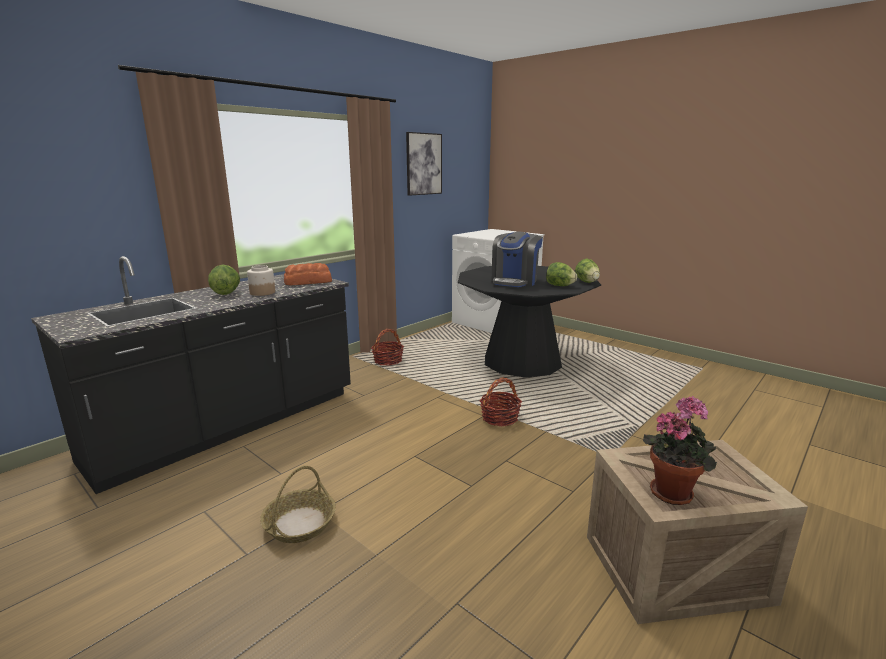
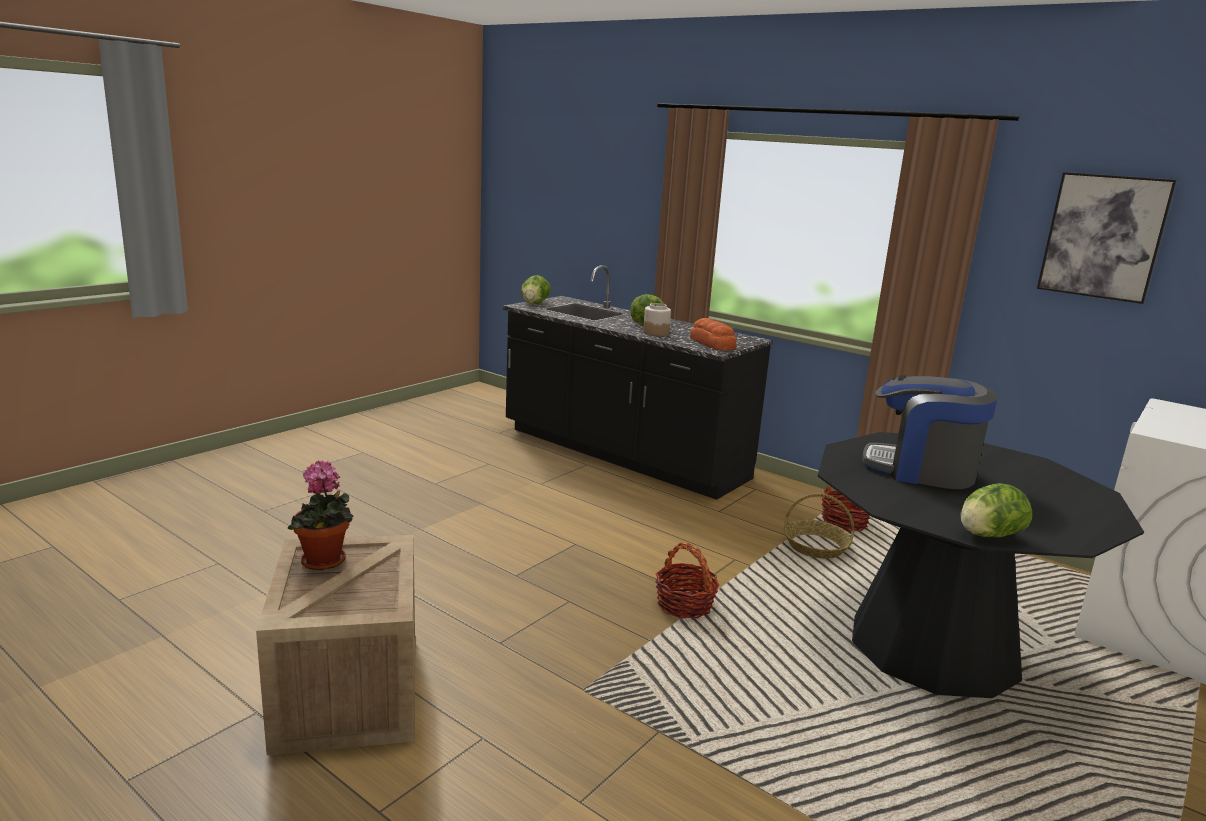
camera: 85 degrees right, 0 degrees up
basket [260,466,336,543] -> basket moved to [784,494,854,559]
lettuce [546,262,577,286] -> lettuce moved to [521,275,551,304]

